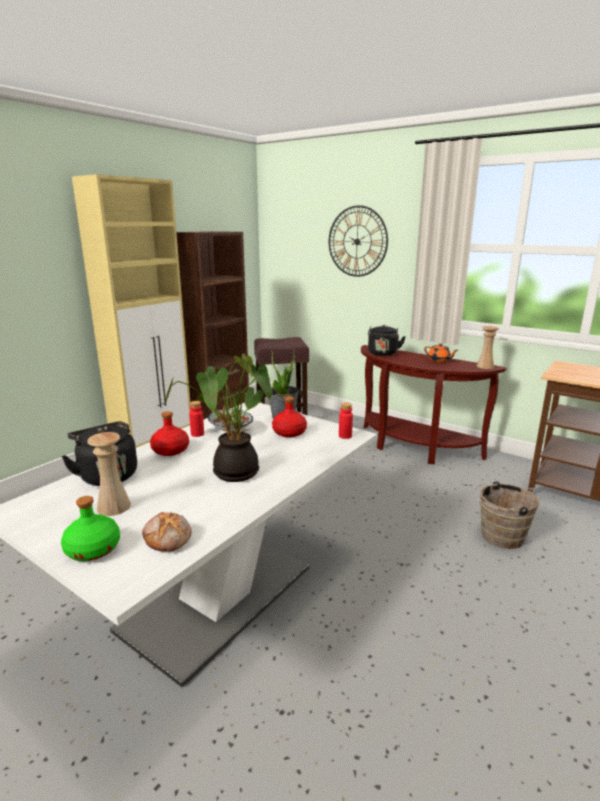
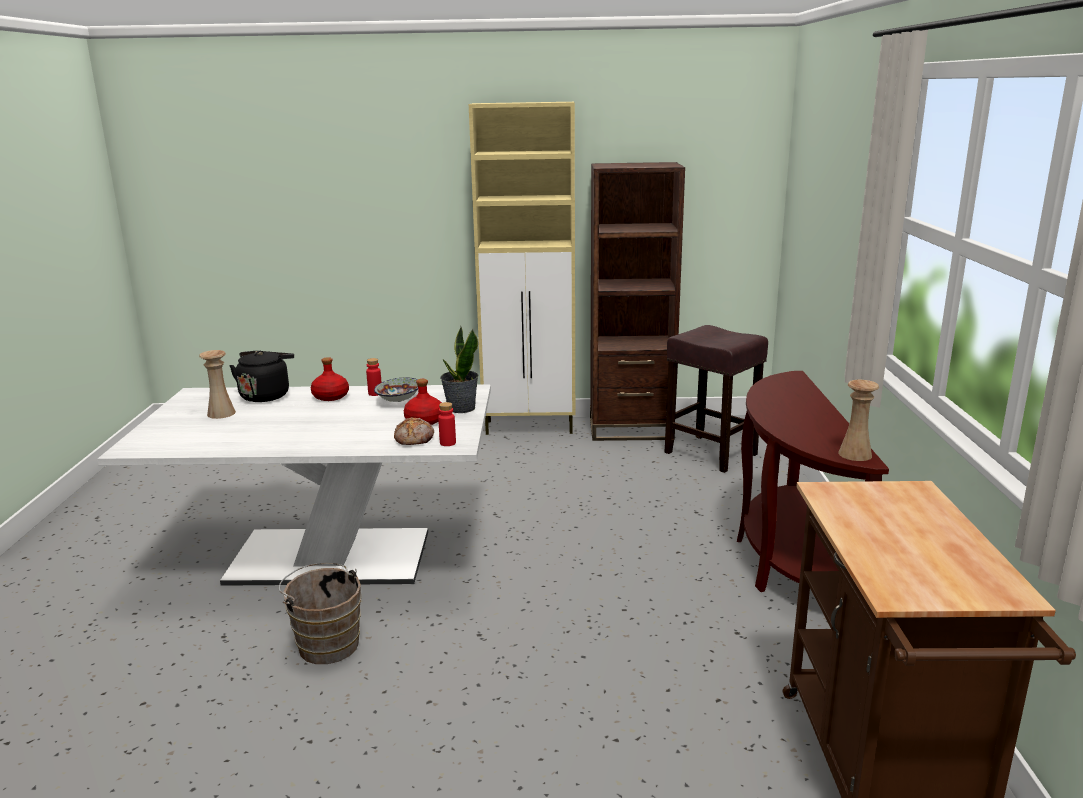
camera: 55 degrees right, 0 degrees up
green bottle [61,496,120,561] -> none
bread [142,512,192,552] -> bread moved to [394,417,434,445]
potted plant [166,353,272,482] -> none
wall clock [329,205,388,277] -> none
black kettle [368,325,406,356] -> none
orange teapot [424,343,458,362] -> none
brown bucket [474,481,539,549] -> brown bucket moved to [279,563,361,664]

